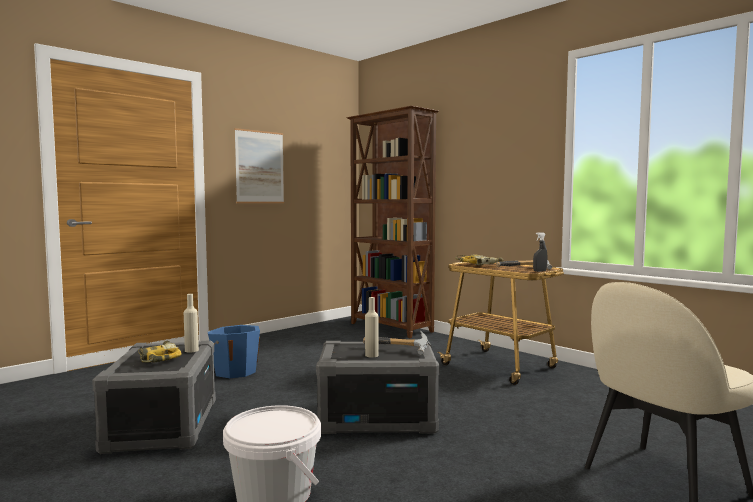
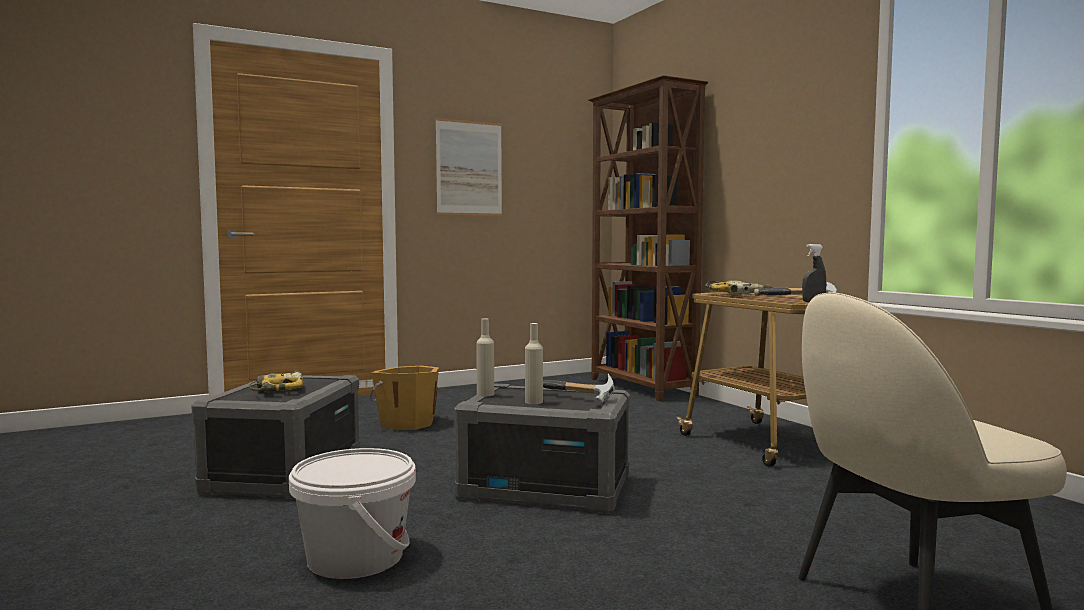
camera: 15 degrees right, 0 degrees up
beige bottle [184,294,199,352] -> beige bottle moved to [476,318,494,396]
blue bucket [208,325,260,378] -> orange bucket [370,366,439,430]

